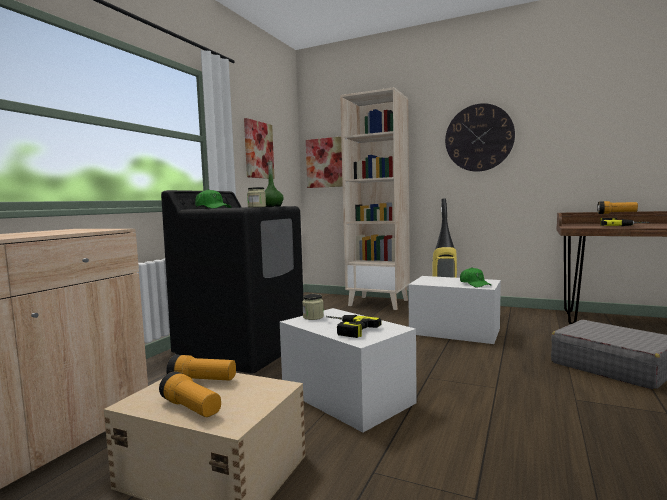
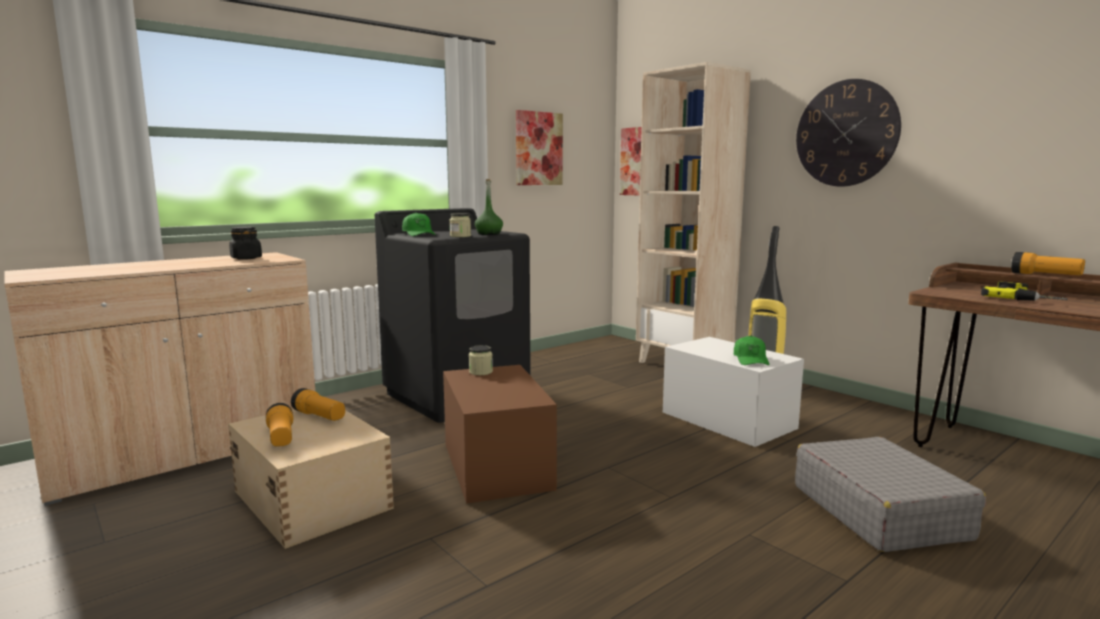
camera: 25 degrees right, 5 degrees up
white storage box [280,308,417,432] -> brown storage box [443,365,557,504]
power drill [326,315,381,338] -> none
none -> black jar [229,227,262,260]

